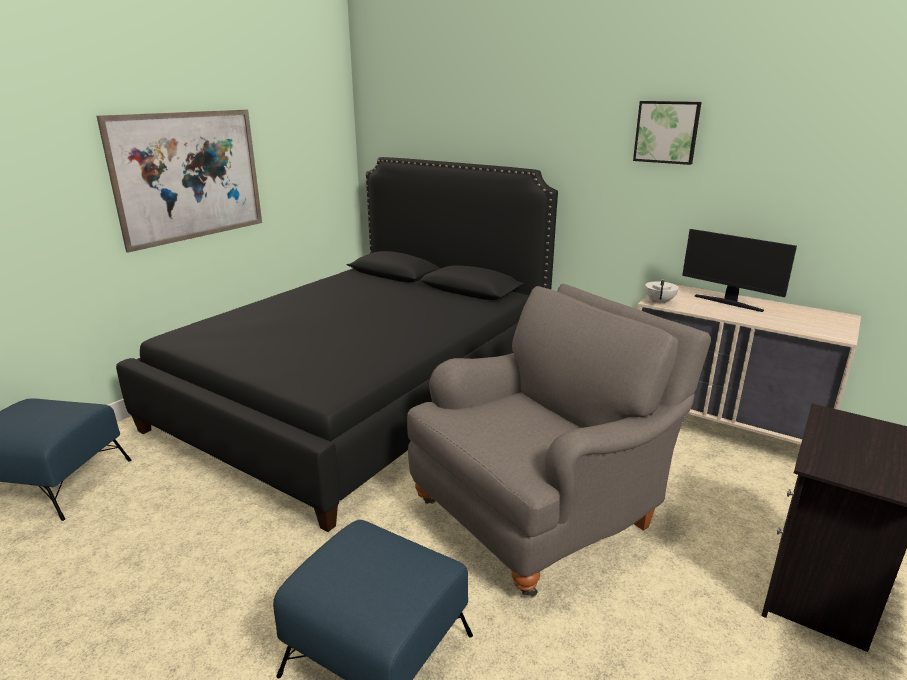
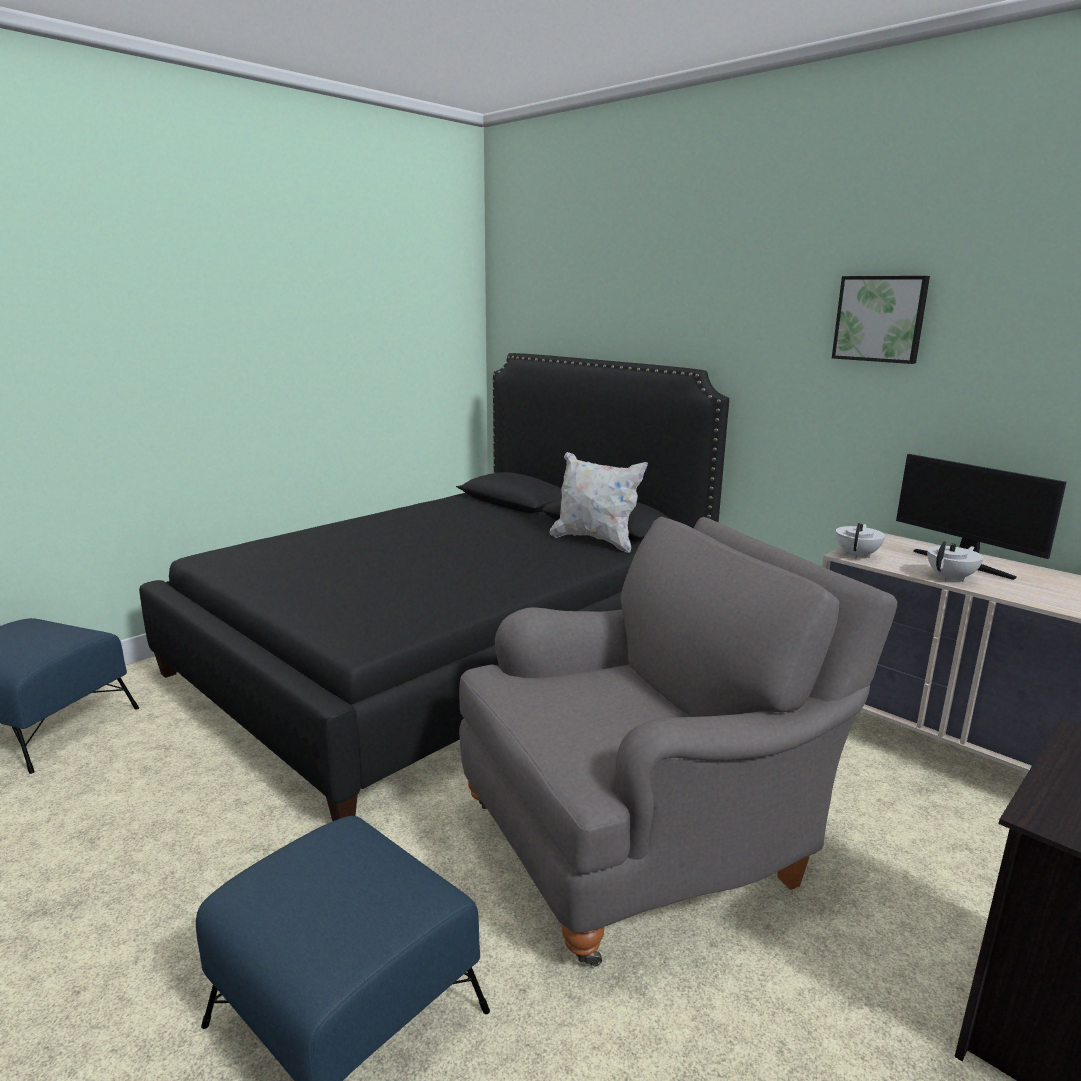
camera: 10 degrees right, 5 degrees down
picture [96,110,262,253] -> none
none -> white pillow [550,452,648,553]
none -> white teapot [927,541,983,582]

